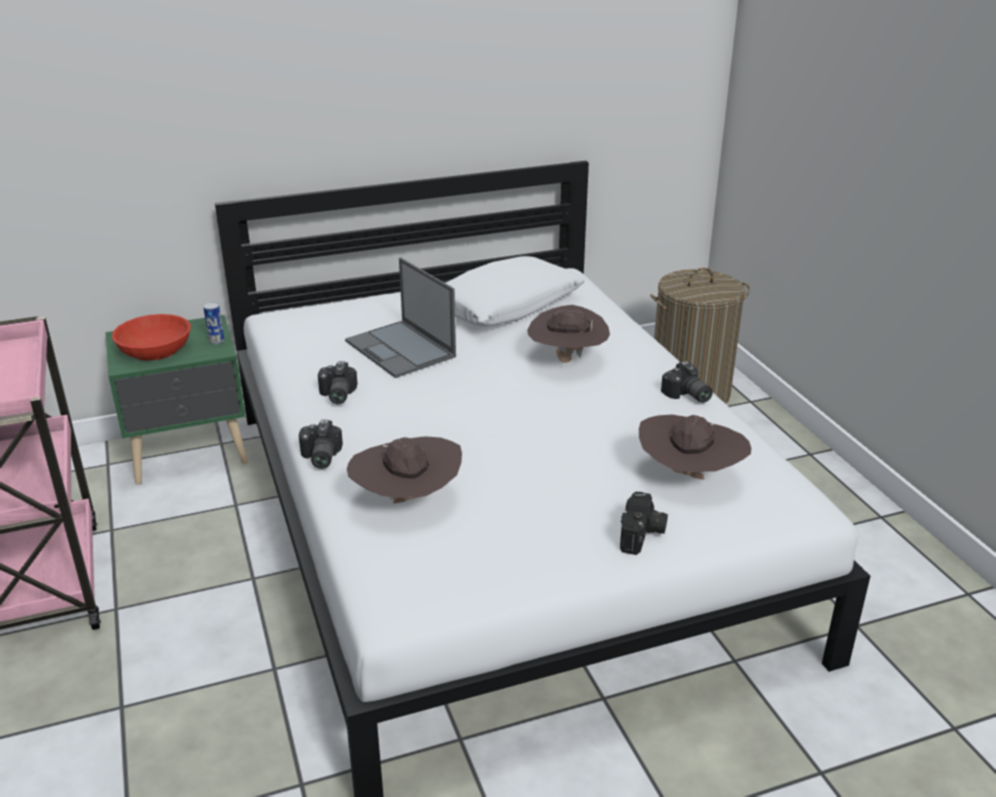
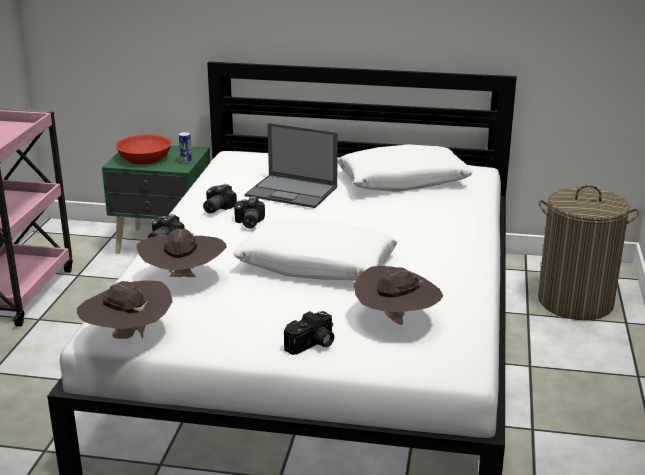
camera: 30 degrees right, 5 degrees down
laptop [345,257,456,378] -> laptop turned 60 degrees counterclockwise [245,123,338,208]
brown hat [527,305,610,363] -> brown hat moved to [77,280,173,339]
camera [661,361,713,403] -> camera moved to [234,196,265,229]
none -> white pillow [233,218,398,281]

